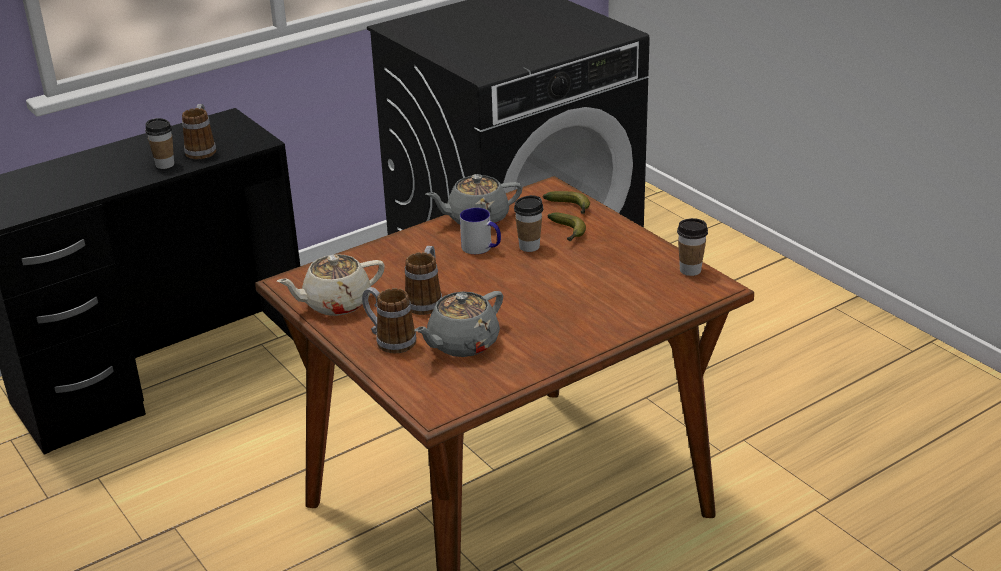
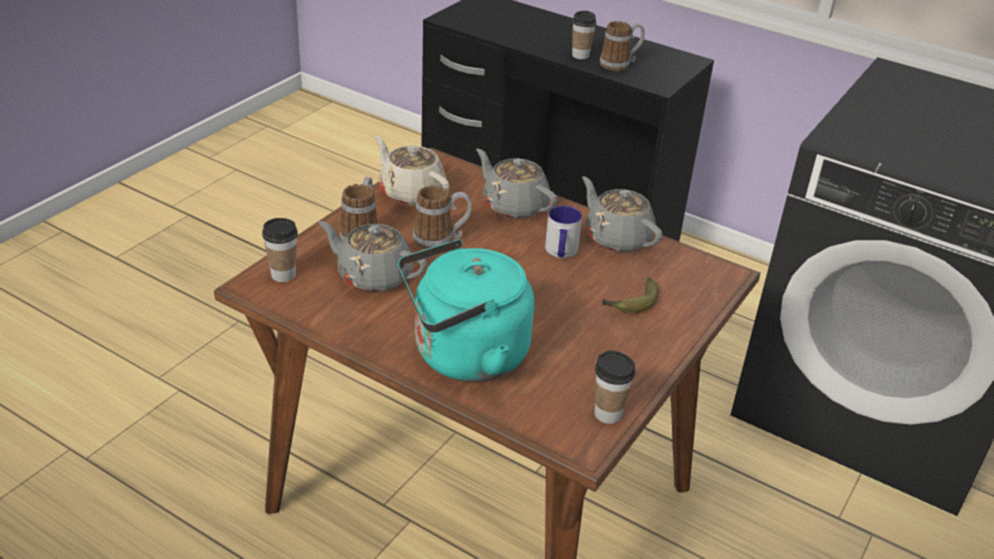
camera: 65 degrees right, 5 degrees up
cup [514,195,543,252] -> cup moved to [262,218,298,282]
banana [543,191,590,214] -> none
none -> turquoise kettle [398,239,534,382]
none -> grey teapot [476,149,557,219]

